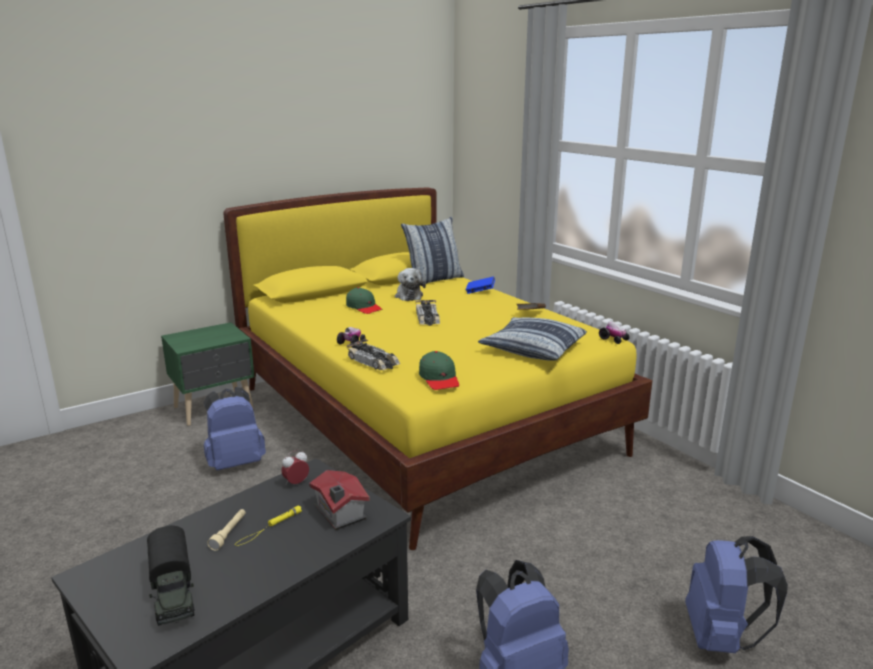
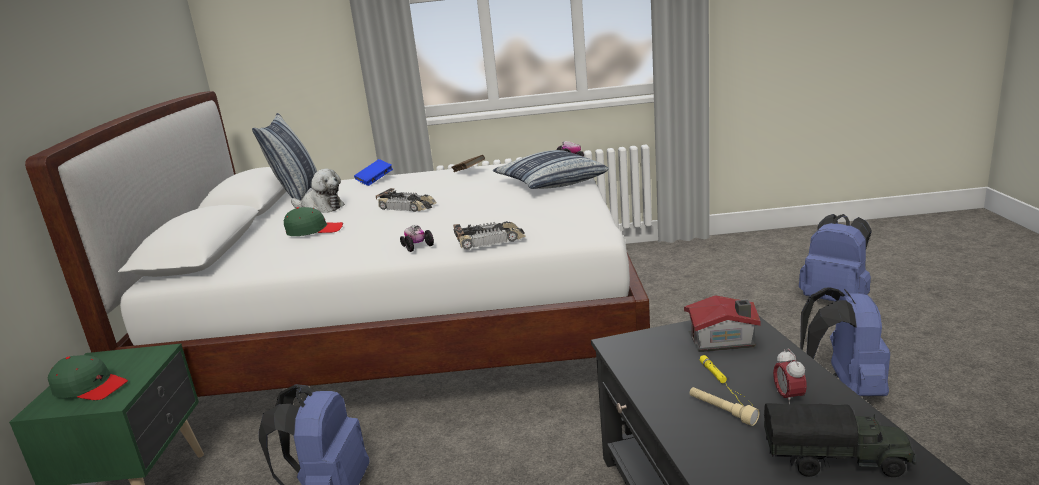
camera: 55 degrees left, 0 degrees up
yellow bed [223,187,653,550] -> white bed [25,91,650,397]
alarm clock [281,450,309,485] -> alarm clock moved to [773,348,807,404]
green cap [419,351,459,390] -> green cap moved to [48,355,128,400]

